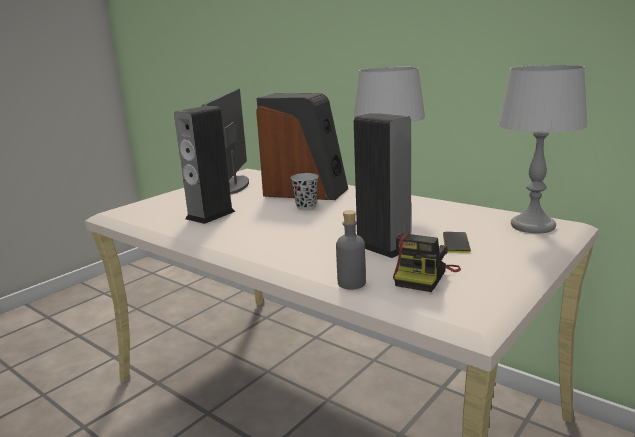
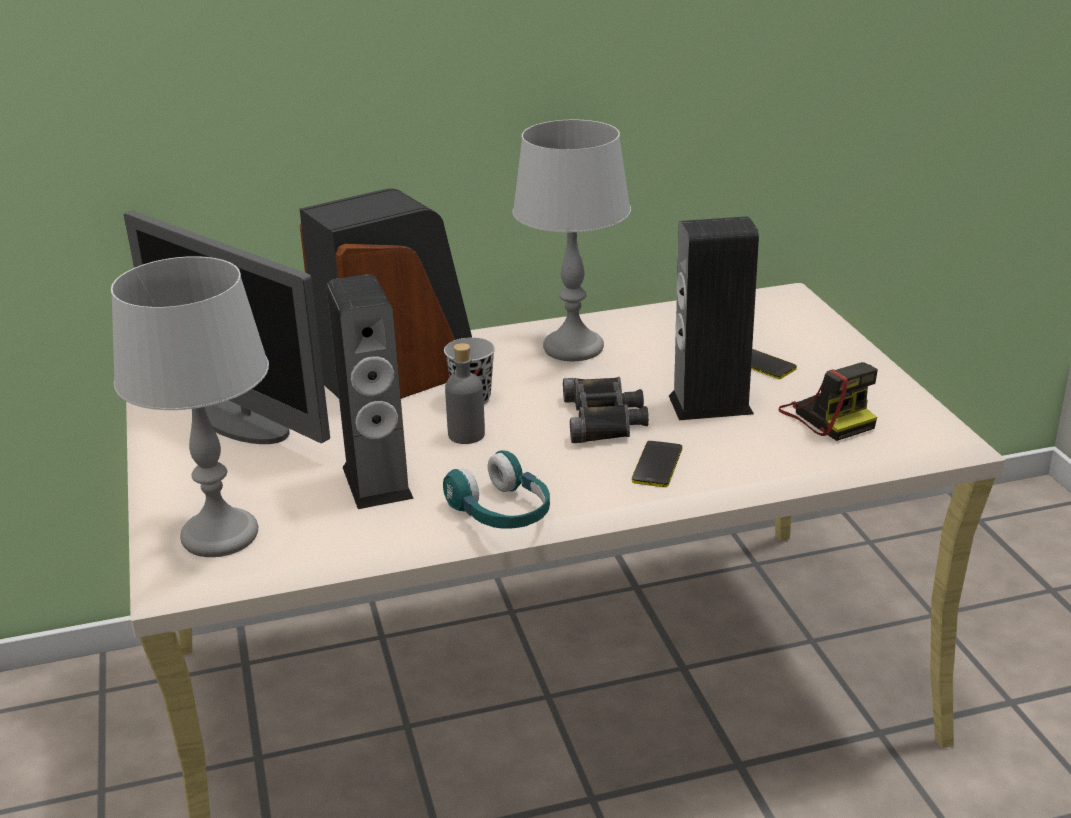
camera: 55 degrees left, 10 degrees up
grey bottle [336,210,366,290] -> grey bottle moved to [445,343,485,444]
grey table lamp [498,65,588,233] -> grey table lamp moved to [111,256,269,557]
none -> turquoise headphones [443,450,550,529]
none -> black binoculars [563,377,649,443]
none -> phone [632,441,683,487]

